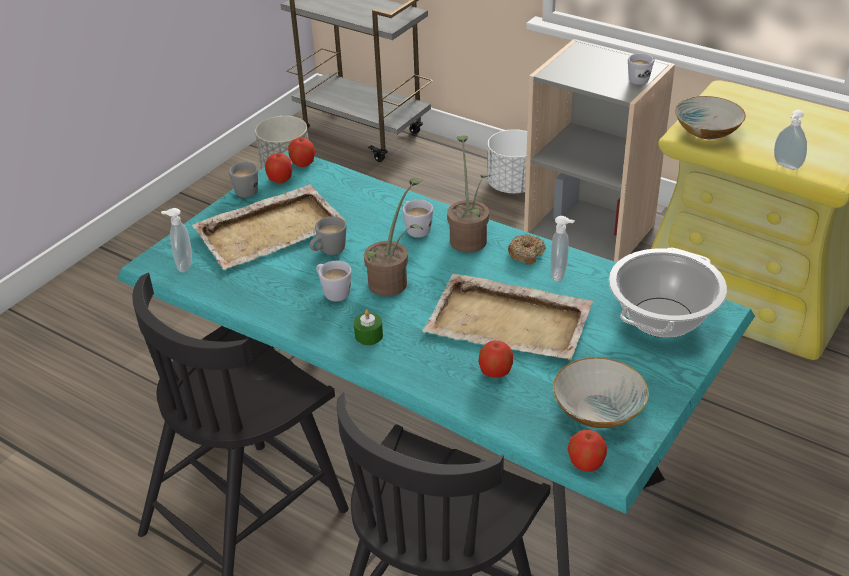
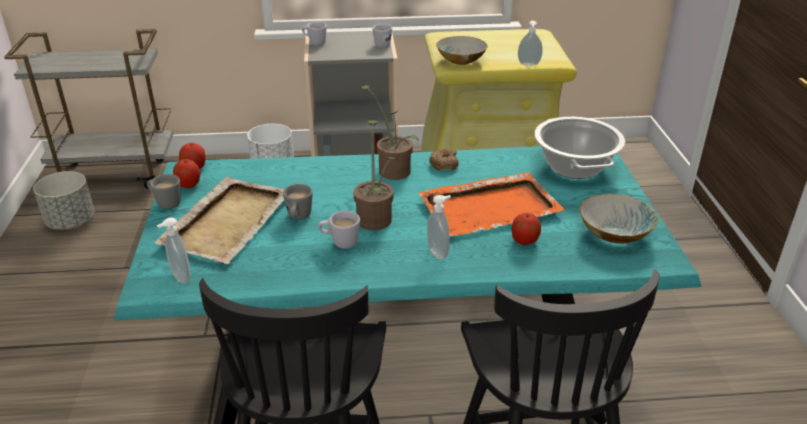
camera: 40 degrees left, 5 degrees down
green candle [354,310,383,345] -> none
white mug [402,200,433,238] -> white mug moved to [302,22,327,45]
beige tray [422,274,593,360] -> orange tray [419,172,564,236]
soap dispenser [551,216,575,282] -> soap dispenser moved to [427,195,451,260]
apple [568,430,607,472] -> none

